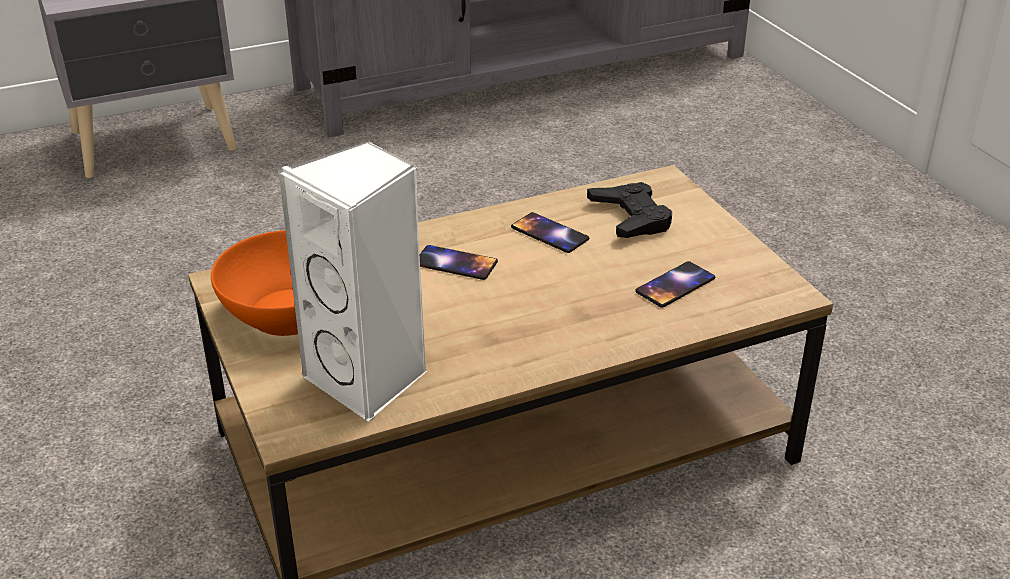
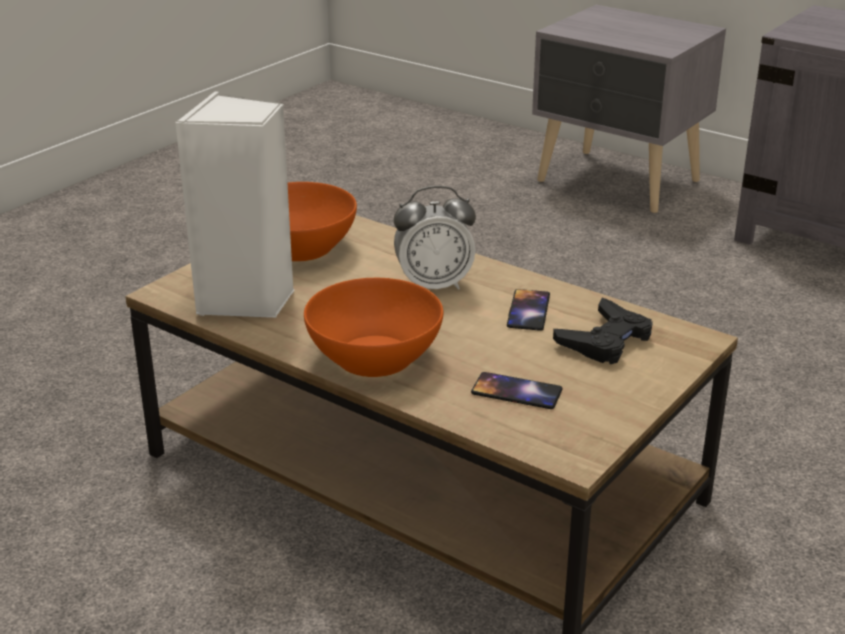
camera: 60 degrees right, 5 degrees down
phone [420,245,498,280] -> alarm clock [394,186,476,290]
none -> orange bowl [304,278,443,377]

